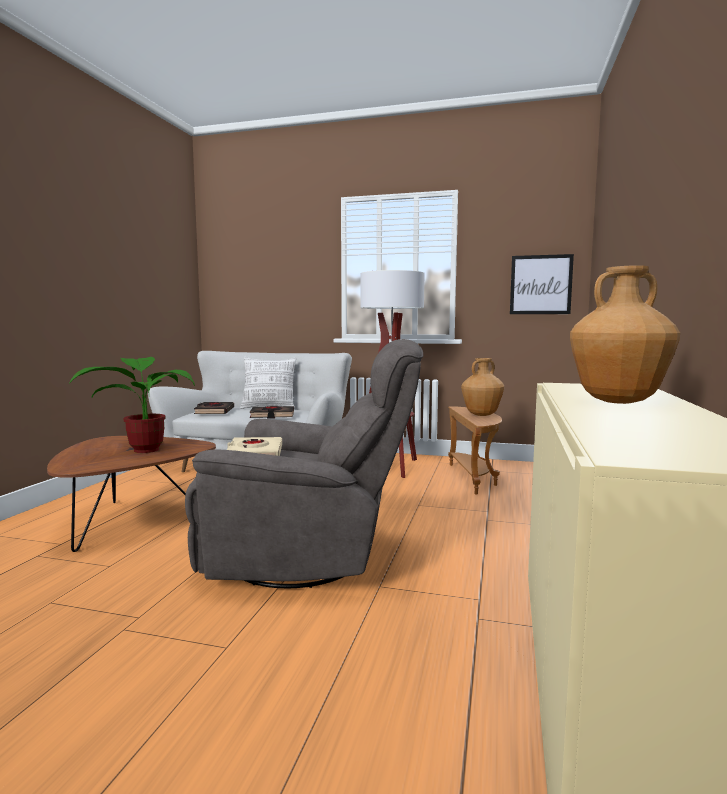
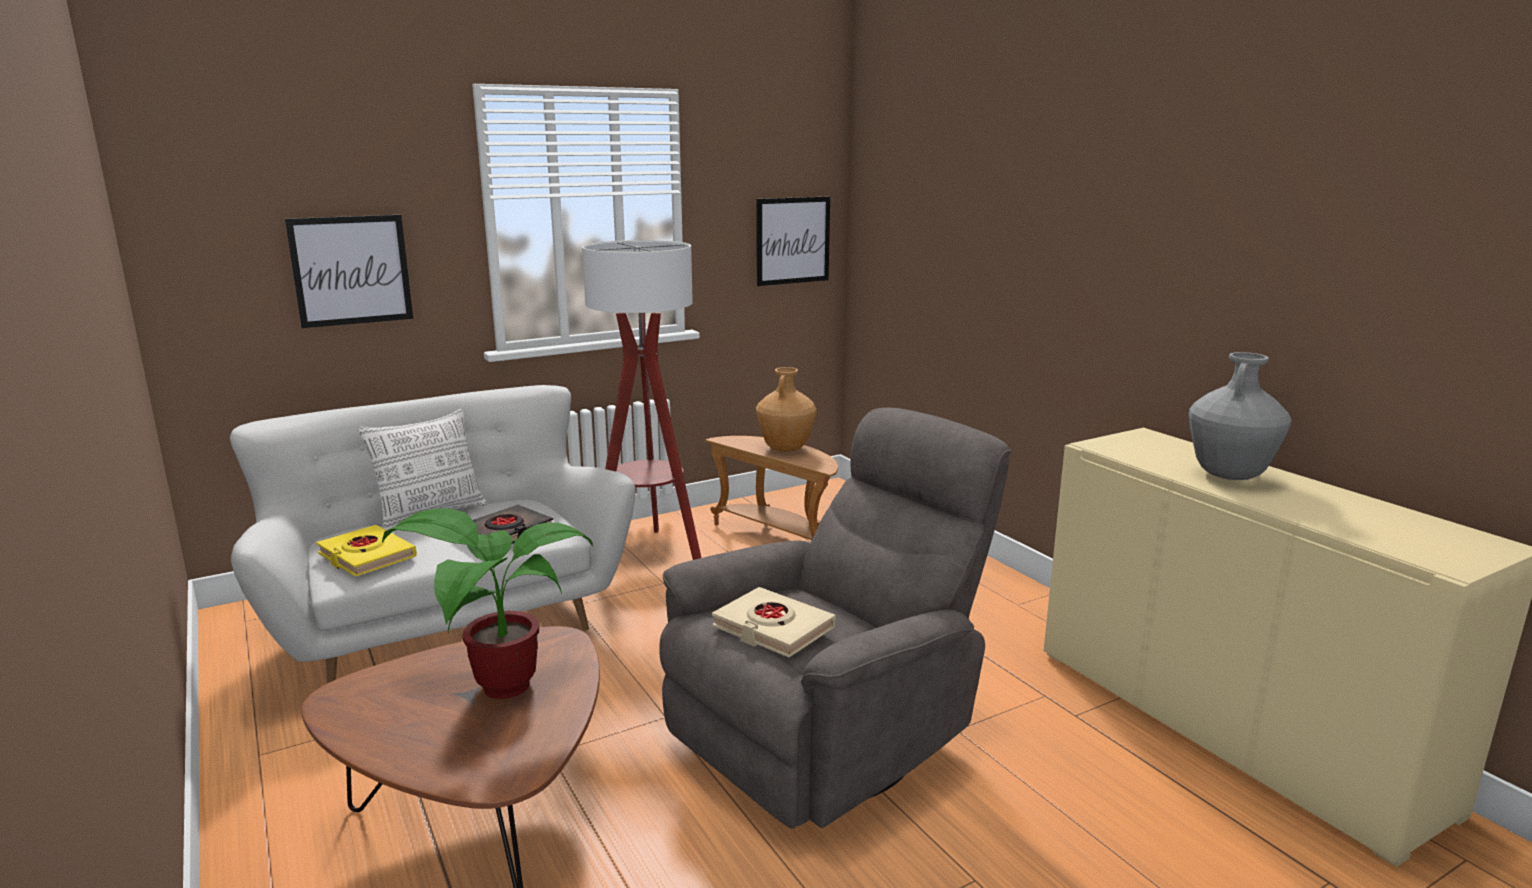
camera: 45 degrees left, 10 degrees up
black book [194,402,234,414] -> yellow book [316,525,417,577]
brown vase [570,265,680,404] -> grey vase [1189,352,1292,480]
none -> picture [285,215,413,328]

